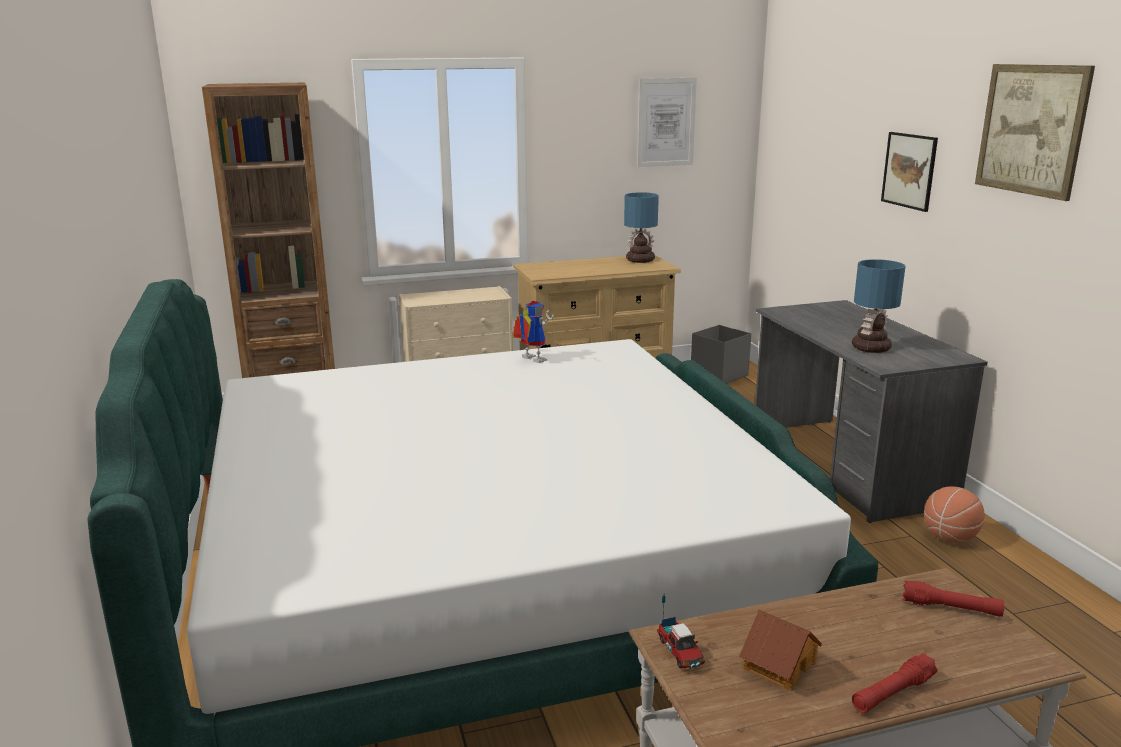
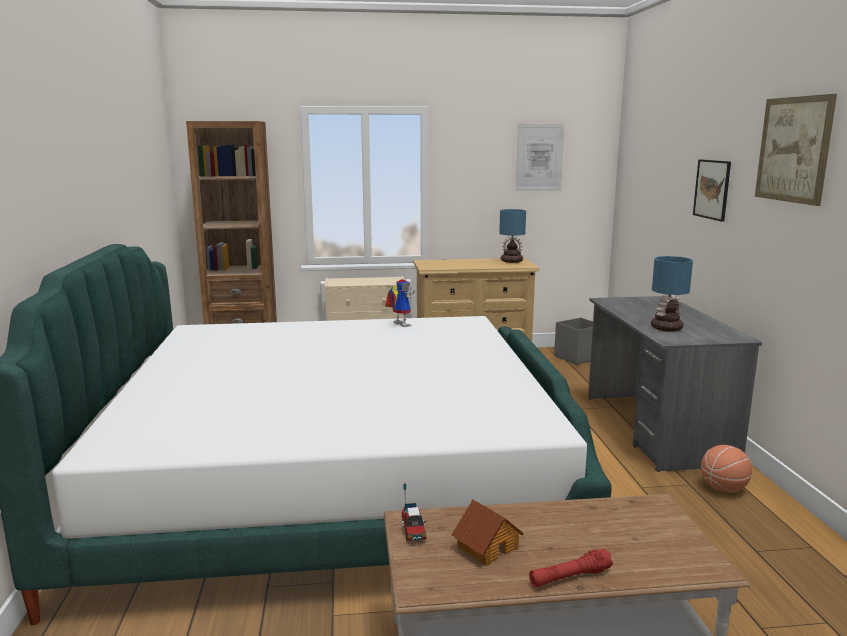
camera: 10 degrees right, 5 degrees down
red flashlight [903,581,1005,617] -> none

